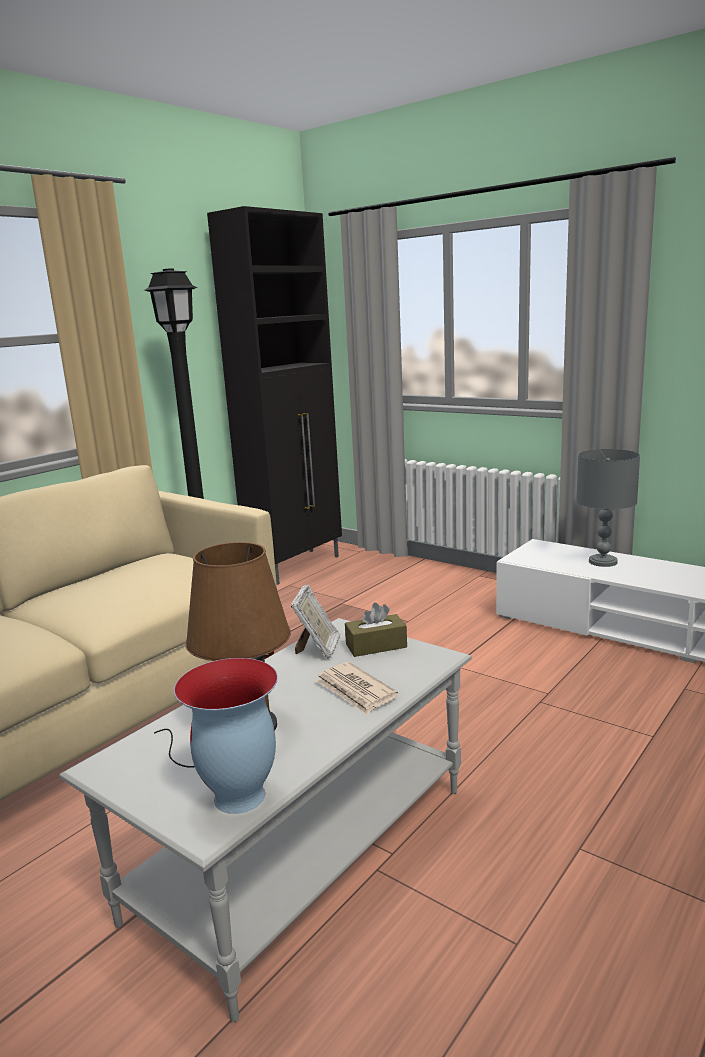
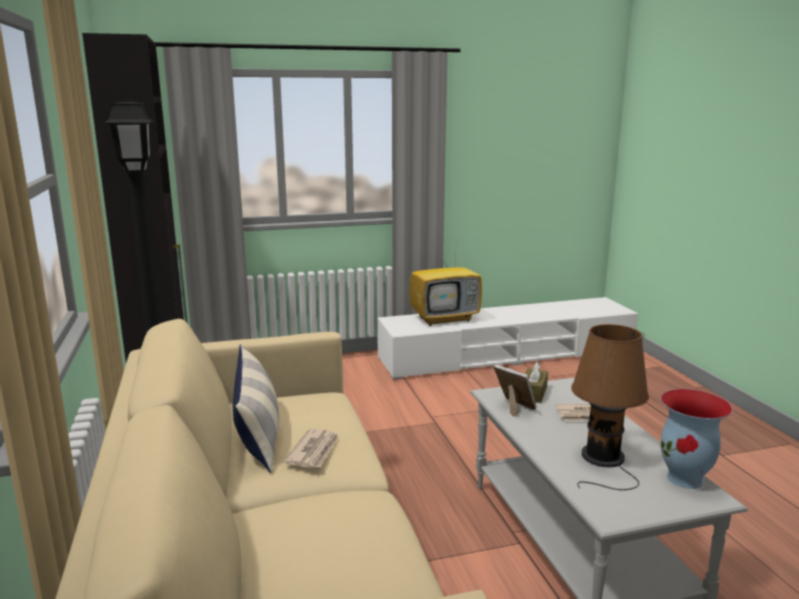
camera: 55 degrees left, 0 degrees up
grey table lamp [576,449,640,567] -> television [409,243,482,326]
none -> pillow [233,344,279,473]
none -> newspaper [283,428,339,468]

